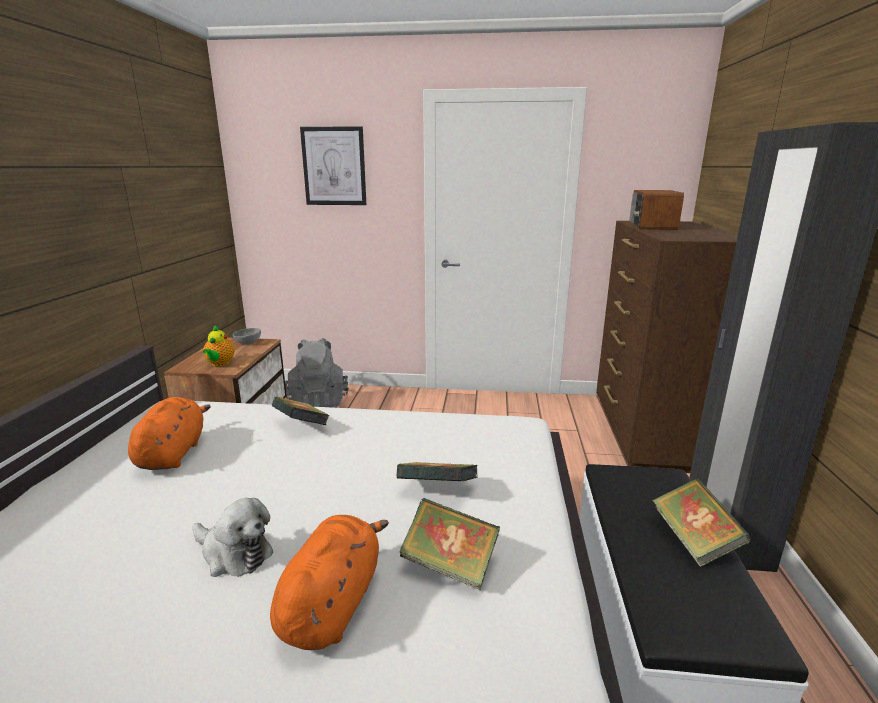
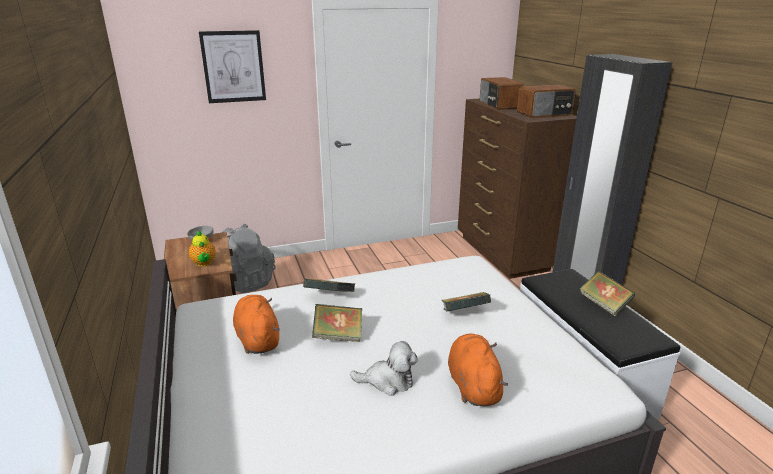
camera: 25 degrees left, 5 degrees up
book [399,498,500,590] -> book moved to [312,304,362,342]
none -> radio [517,84,576,118]

